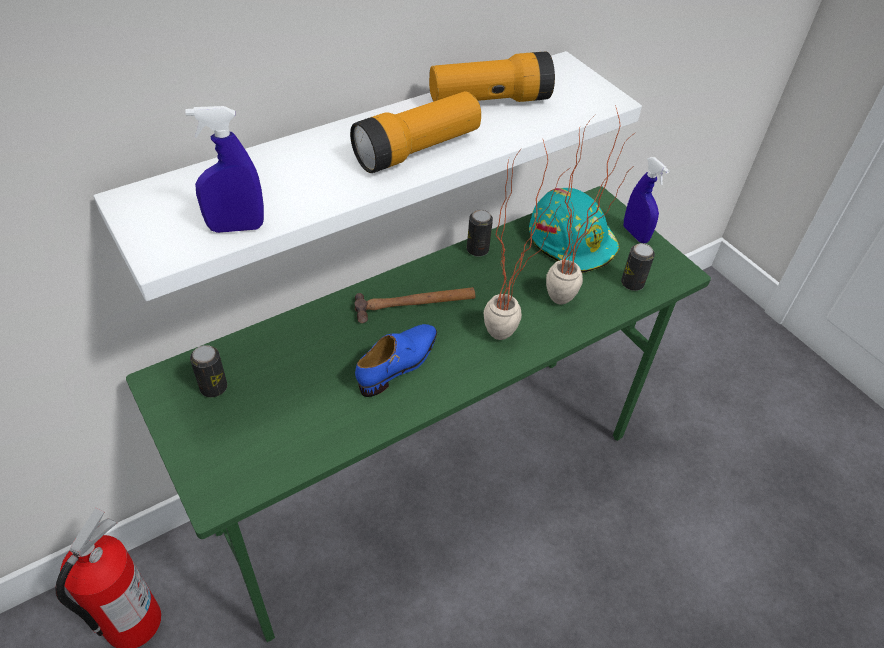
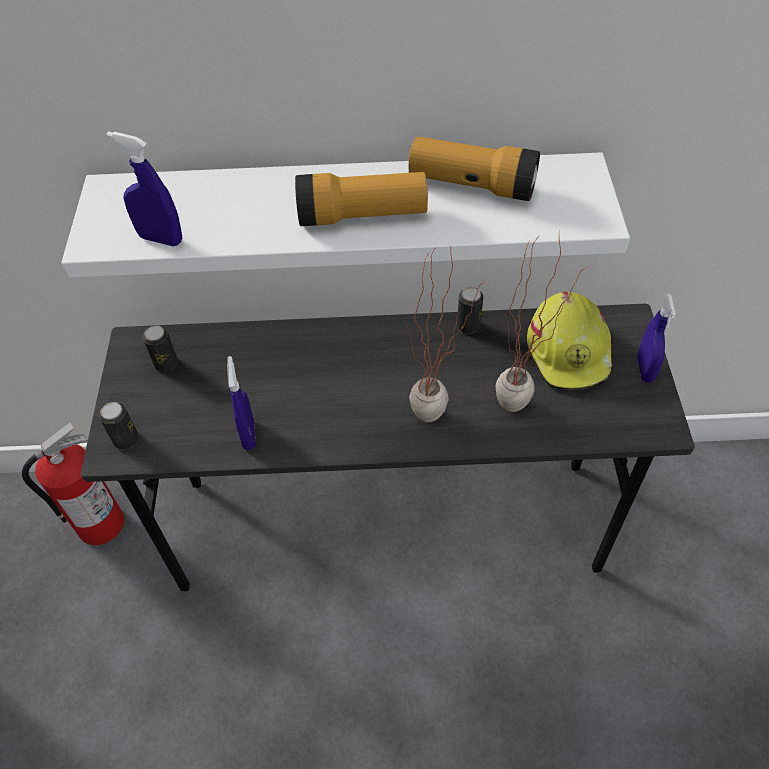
camera: 35 degrees right, 5 degrees up
green desk [126,186,711,642] -> grey desk [81,304,695,592]
hammer [354,287,476,323] -> none
blue shoe [355,324,437,397] -> none
turquoise hard hat [529,188,620,273] -> yellow hard hat [527,292,613,390]
can [621,243,655,291] -> can moved to [99,402,139,450]
none -> blue spray bottle [227,356,256,450]

